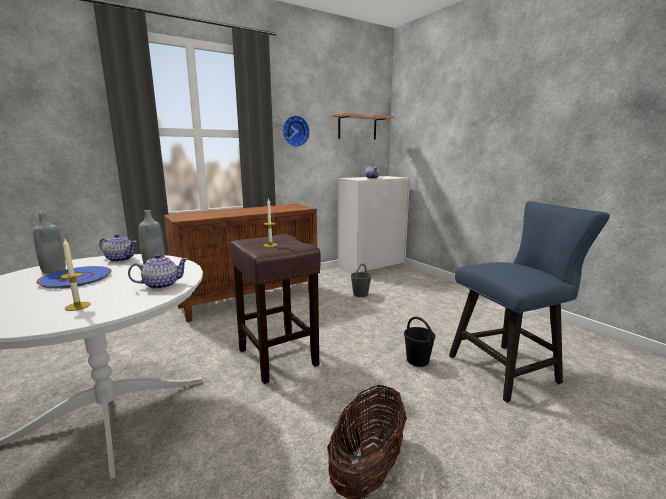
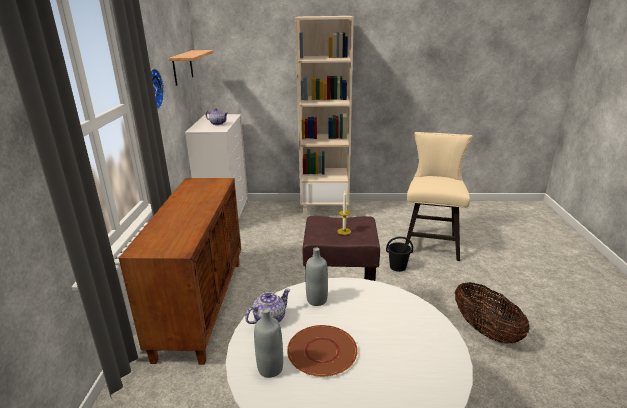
camera: 55 degrees left, 10 degrees up
blue plate [36,266,111,289] -> brown plate [287,325,358,377]
candle [60,239,91,311] -> none
teapot [128,254,188,289] -> none
grey bucket [351,263,371,297] -> none
blue chair [449,201,610,403] -> beige chair [405,132,473,261]
none -> beige bookcase [295,16,354,218]

